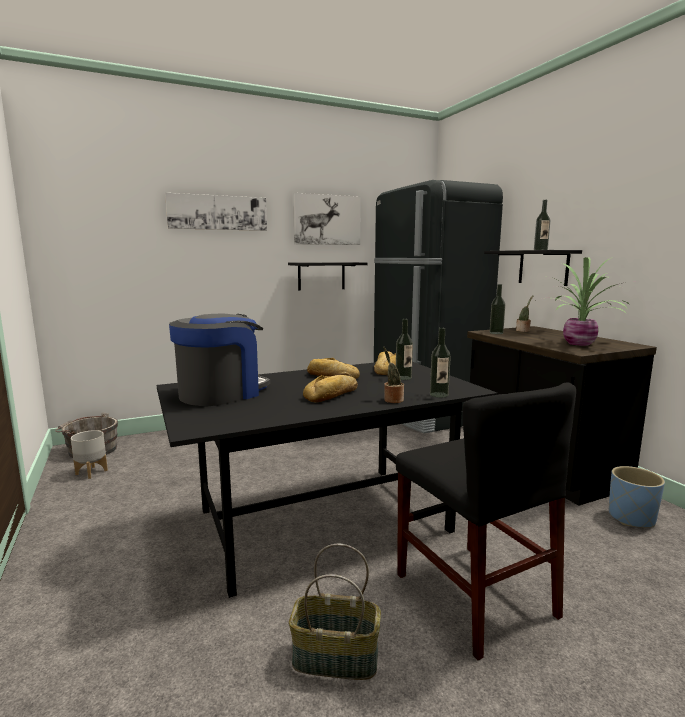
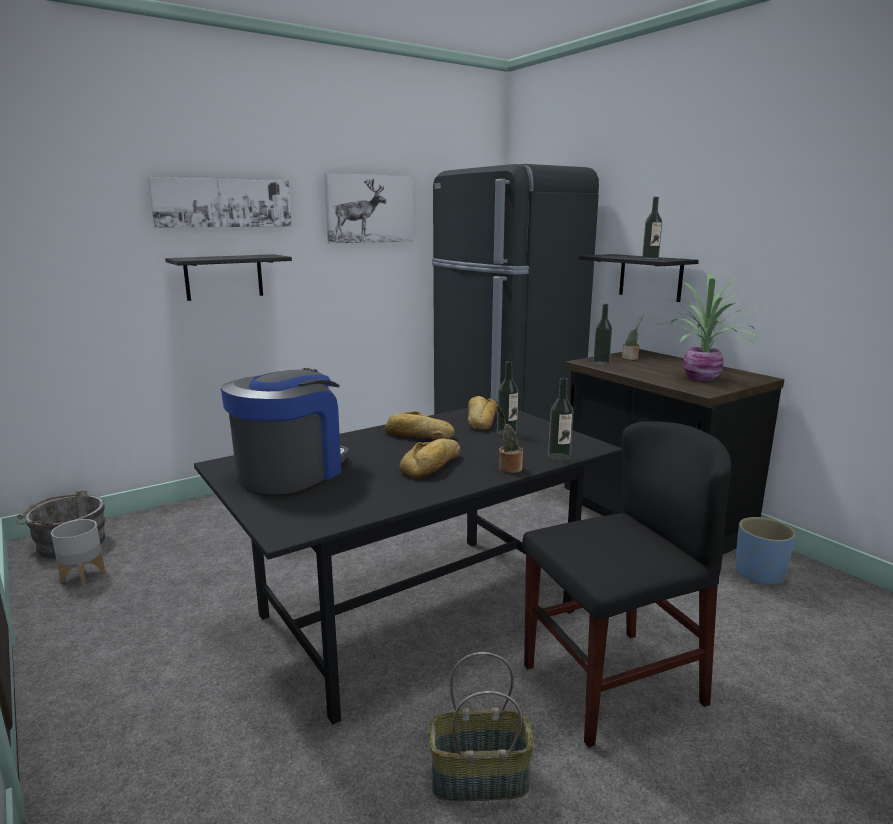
camera: 10 degrees left, 5 degrees up
black shelf [288,262,368,291] -> black shelf moved to [165,254,292,301]
black chair [396,383,576,660] -> black chair turned 75 degrees counterclockwise [522,421,731,748]

